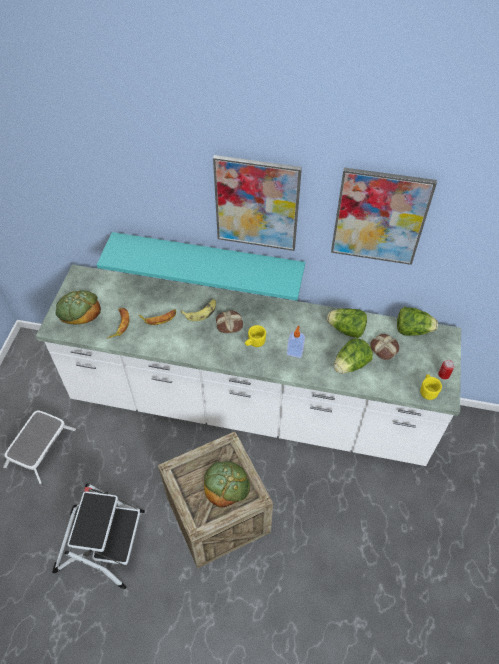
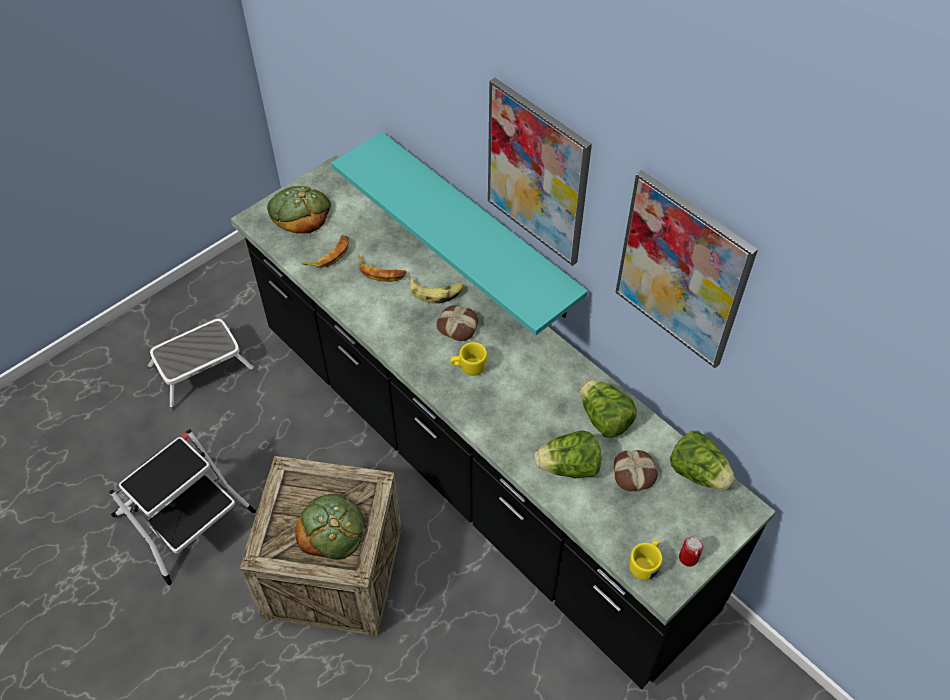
camera: 35 degrees right, 0 degrees up
white counter [36,265,461,466] -> black counter [231,155,776,689]
soap dispenser [287,326,305,358] -> none

